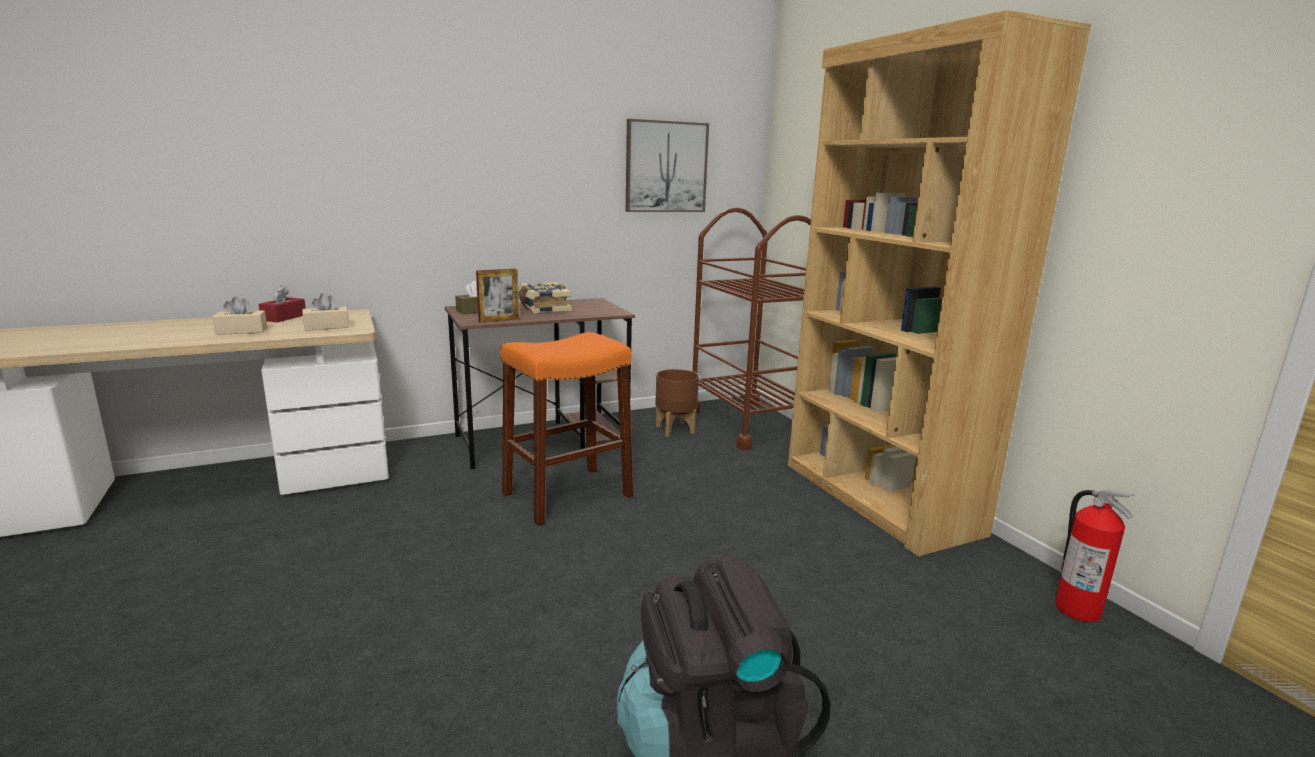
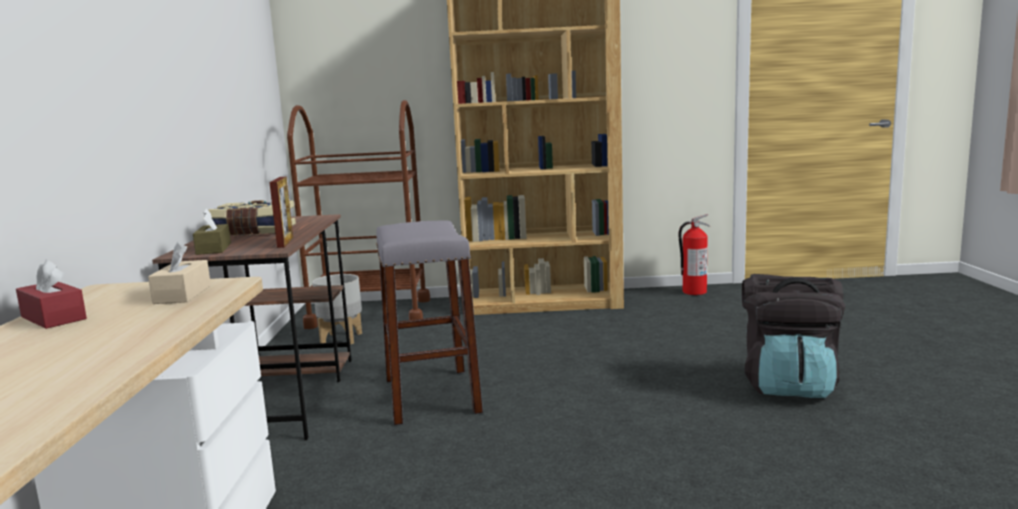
camera: 65 degrees left, 5 degrees down
beige tissue box [212,296,267,335] -> none
orange stool [501,332,633,526] -> grey stool [376,220,483,425]
picture [626,119,709,212] -> none
brown planter [655,369,699,437] -> grey planter [312,274,362,344]

